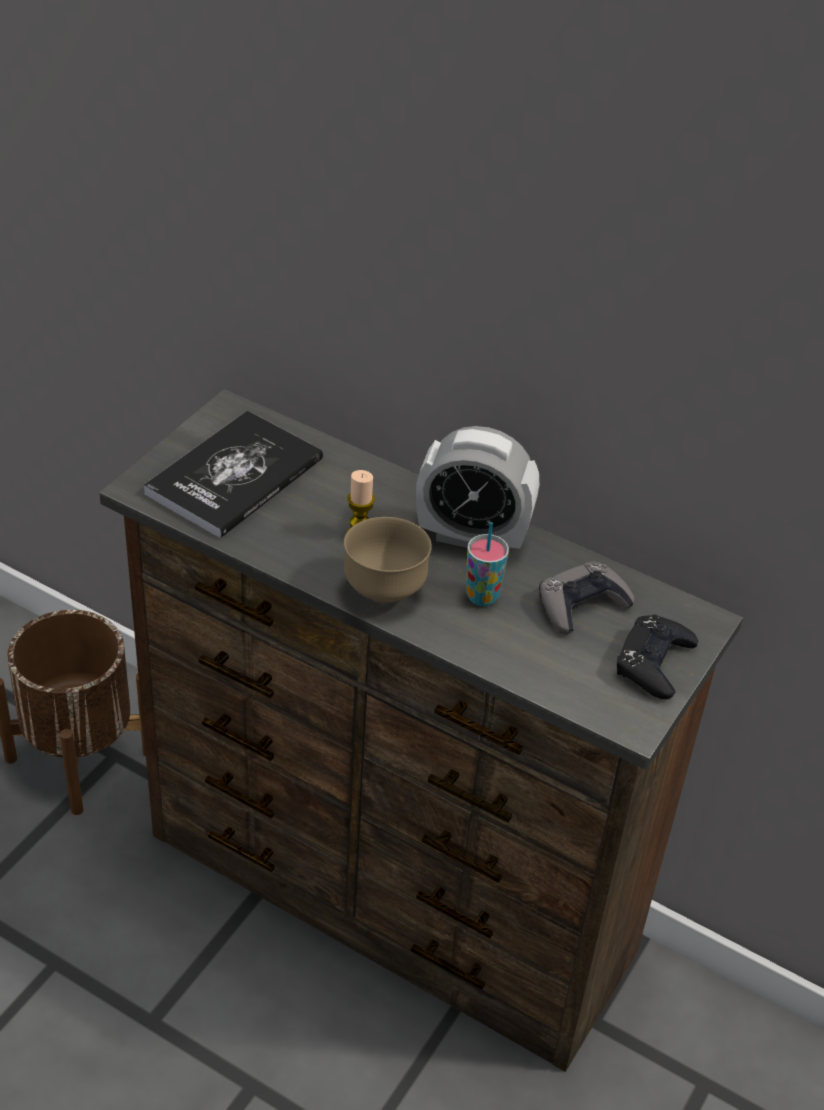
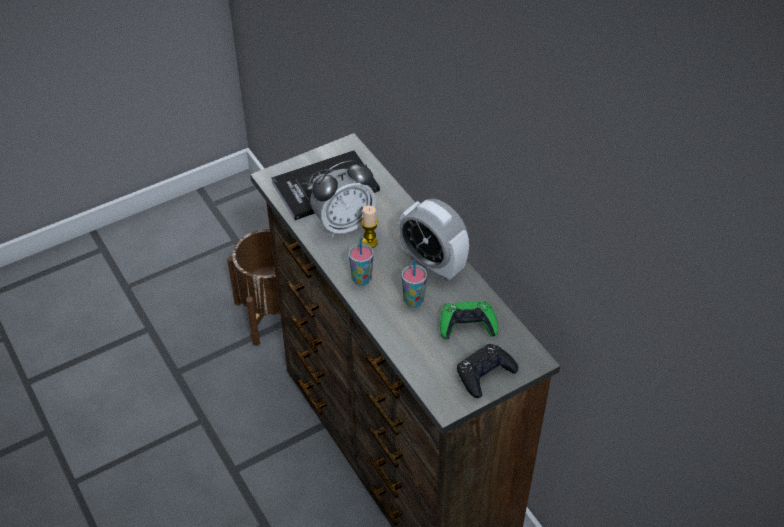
camera: 30 degrees right, 5 degrees up
brown bowl [344,517,432,603] -> cup [349,238,374,286]
grey game controller [539,561,634,634] -> green game controller [440,301,498,340]
none -> alarm clock [310,160,376,237]

